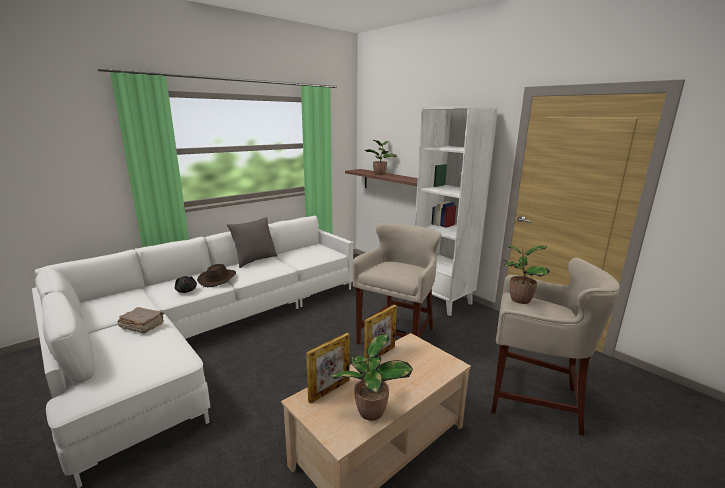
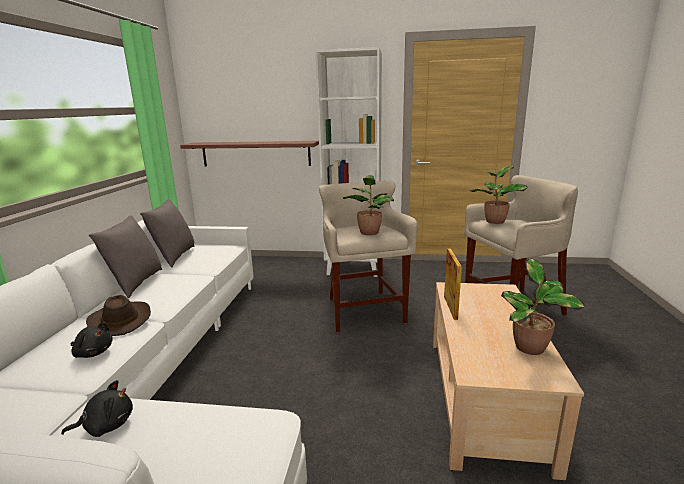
camera: 40 degrees left, 0 degrees up
brown book [117,307,164,333] -> black plush toy [61,380,133,437]
picture frame [306,333,350,404] -> none
potted plant [365,140,397,175] -> potted plant moved to [343,175,394,235]
none -> grey pillow [140,199,195,268]

